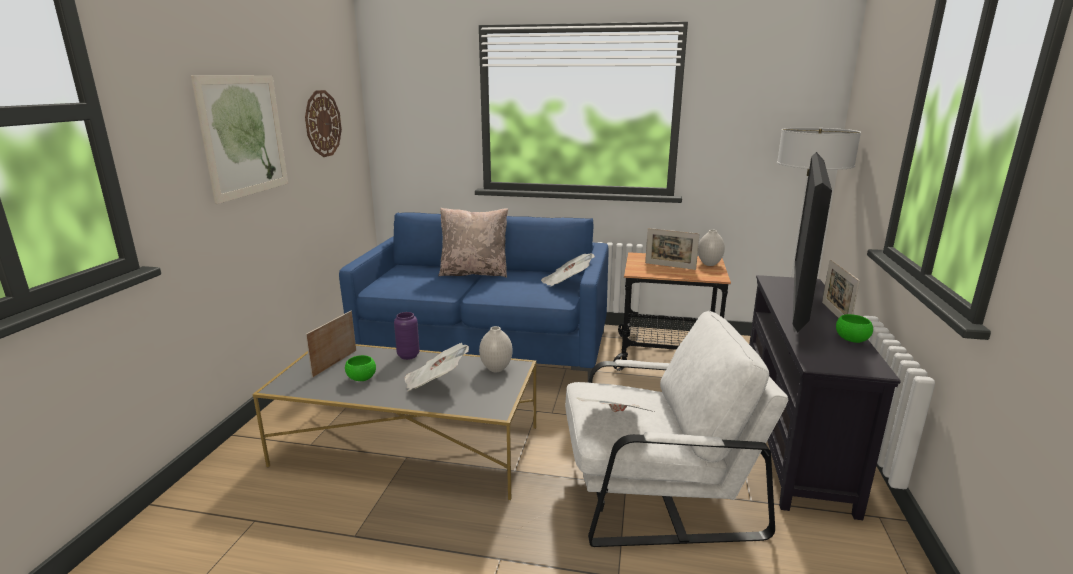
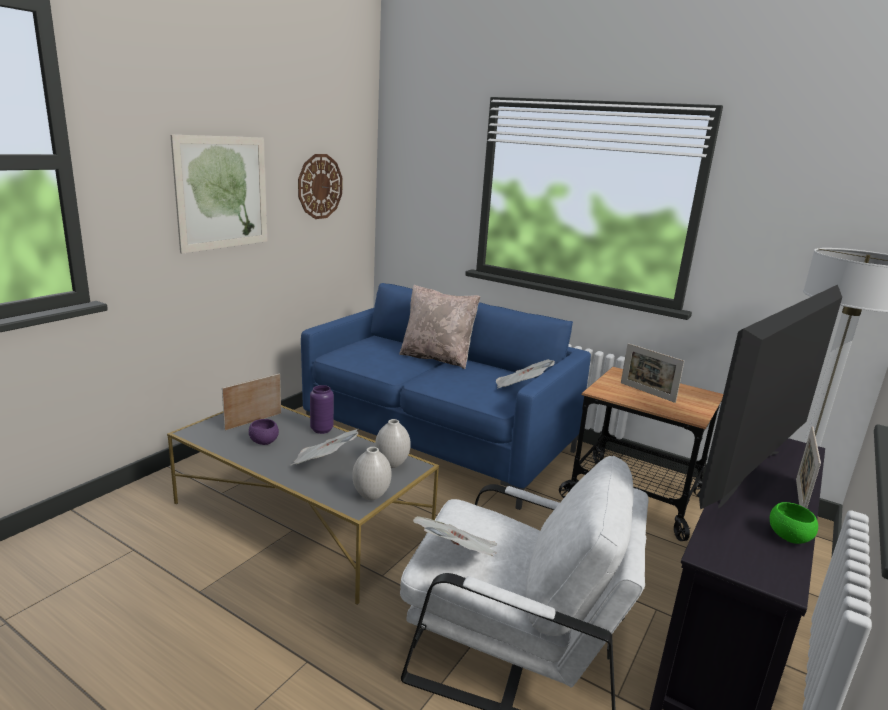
camera: 20 degrees right, 0 degrees up
green bowl [345,355,376,381] -> purple bowl [249,419,279,445]
white vase [698,230,725,266] -> white vase moved to [352,447,392,500]

